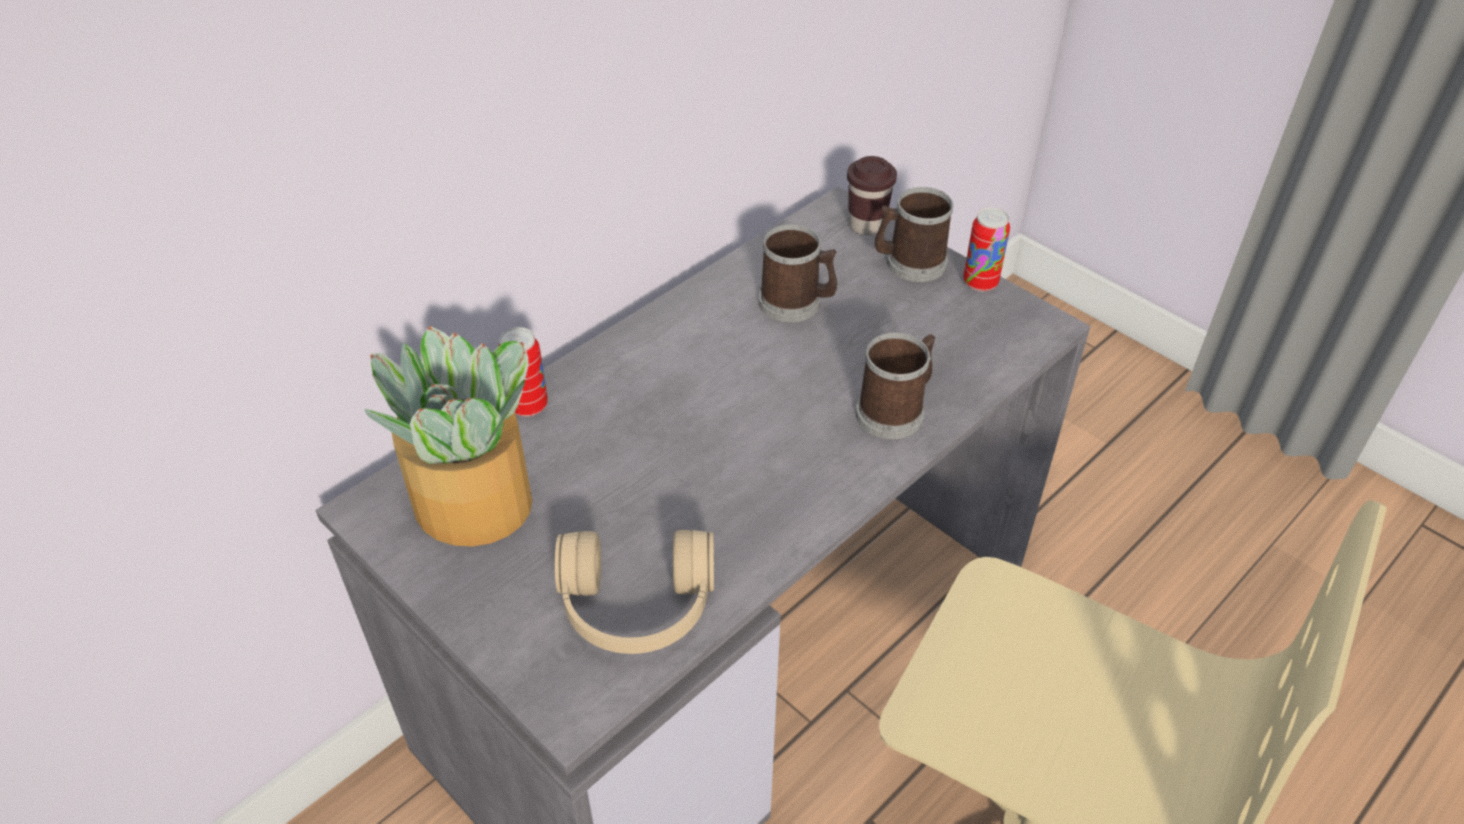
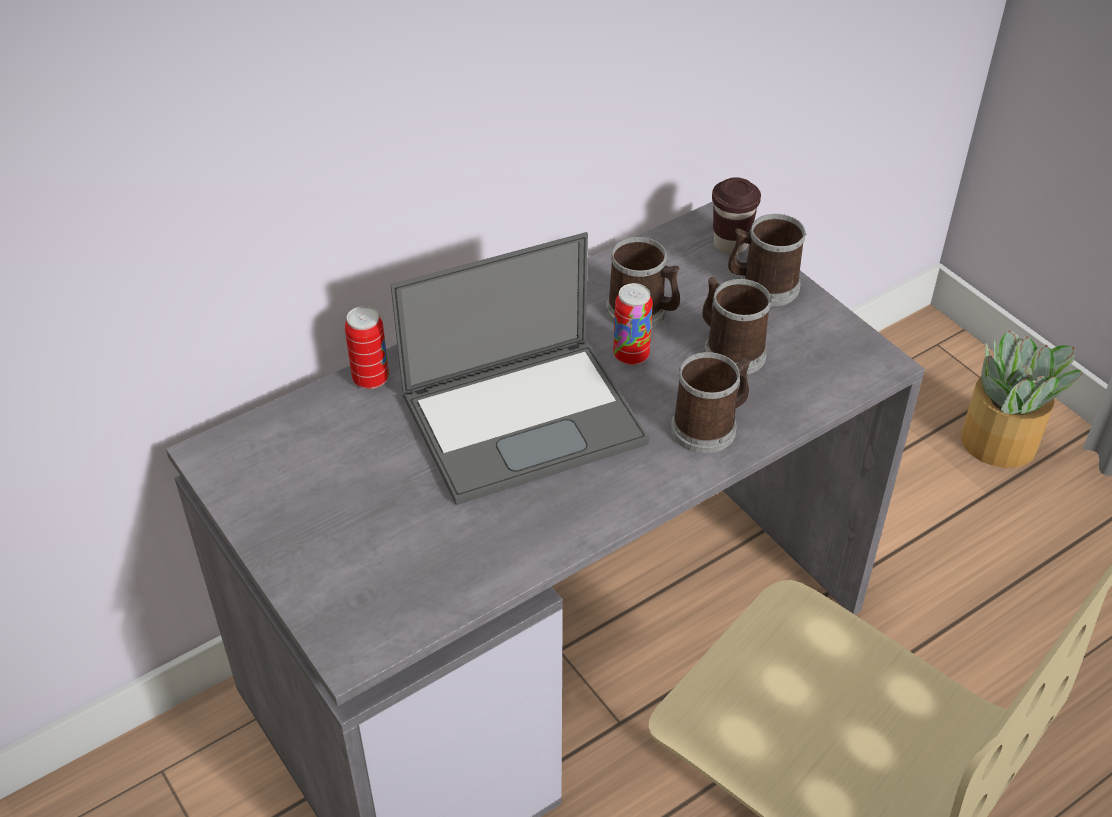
camera: 10 degrees right, 0 degrees up
potted plant [364,326,532,547] -> potted plant moved to [961,330,1083,468]
beige headphones [555,530,714,654] -> none
can [963,207,1010,292] -> can moved to [613,283,653,365]
none -> laptop [391,232,649,505]
none -> mug [702,277,772,375]

